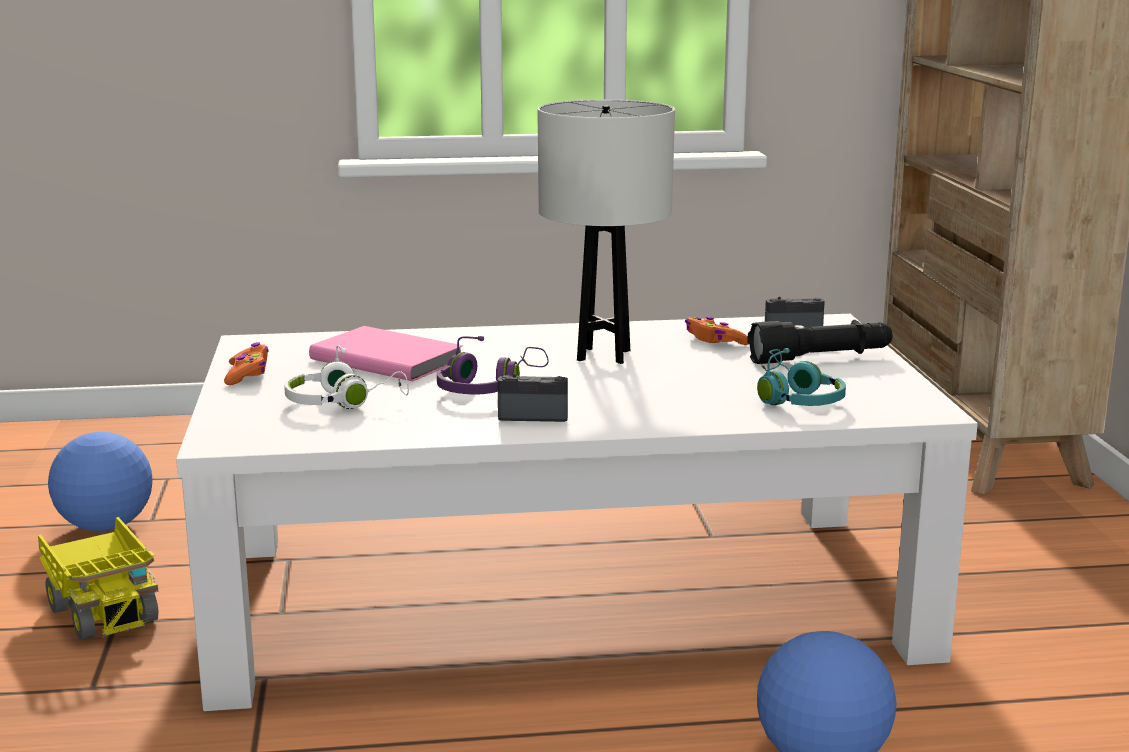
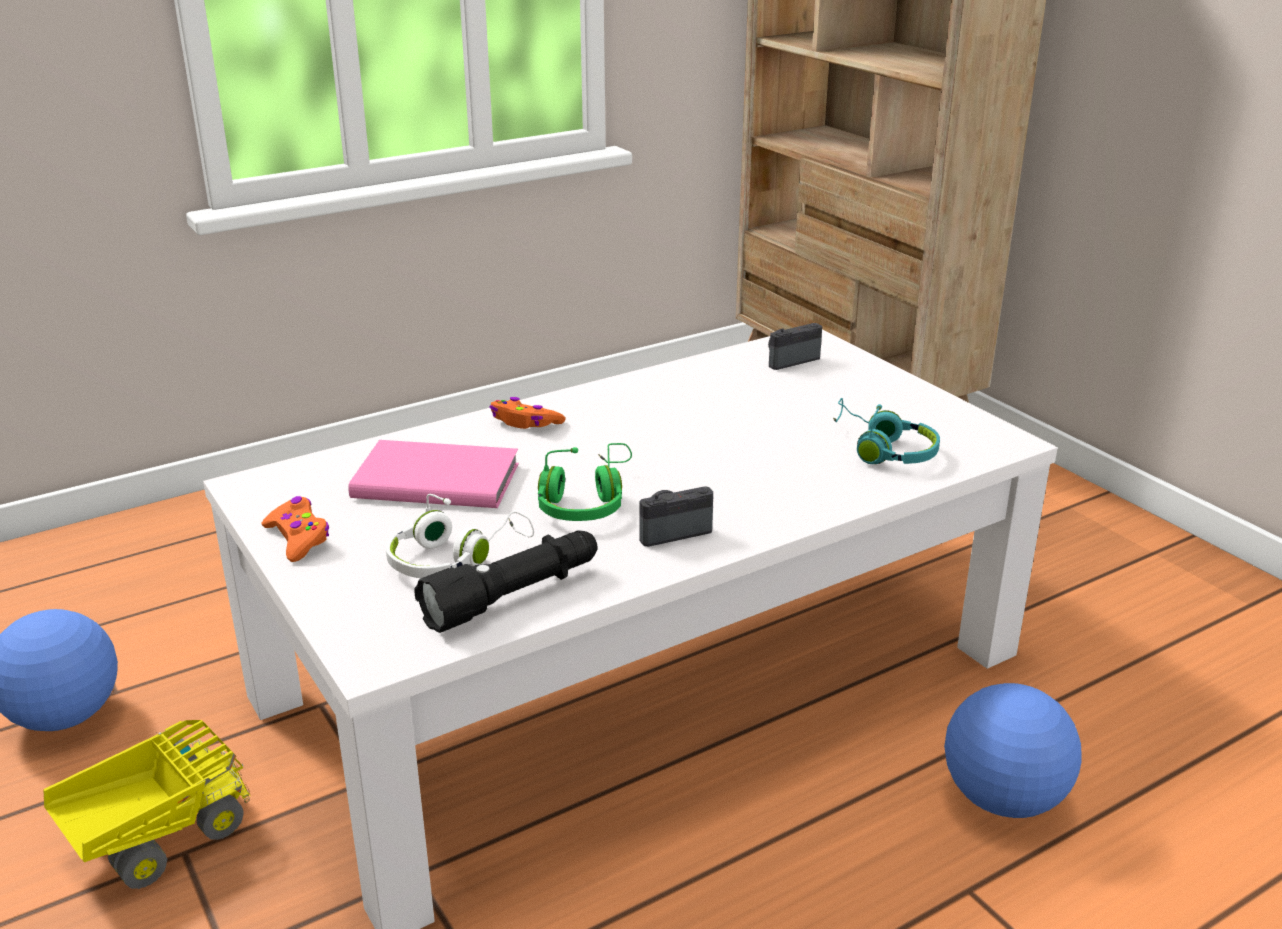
camera: 25 degrees left, 10 degrees up
toy truck [38,517,159,640] -> toy truck turned 75 degrees counterclockwise [43,720,250,889]
purple headphones [437,336,549,395] -> green headphones [538,443,632,521]
white table lamp [537,99,675,364] -> none
orange game controller [685,316,748,345] -> orange game controller moved to [489,397,566,429]
black flashlight [748,320,893,364] -> black flashlight moved to [415,530,597,633]

